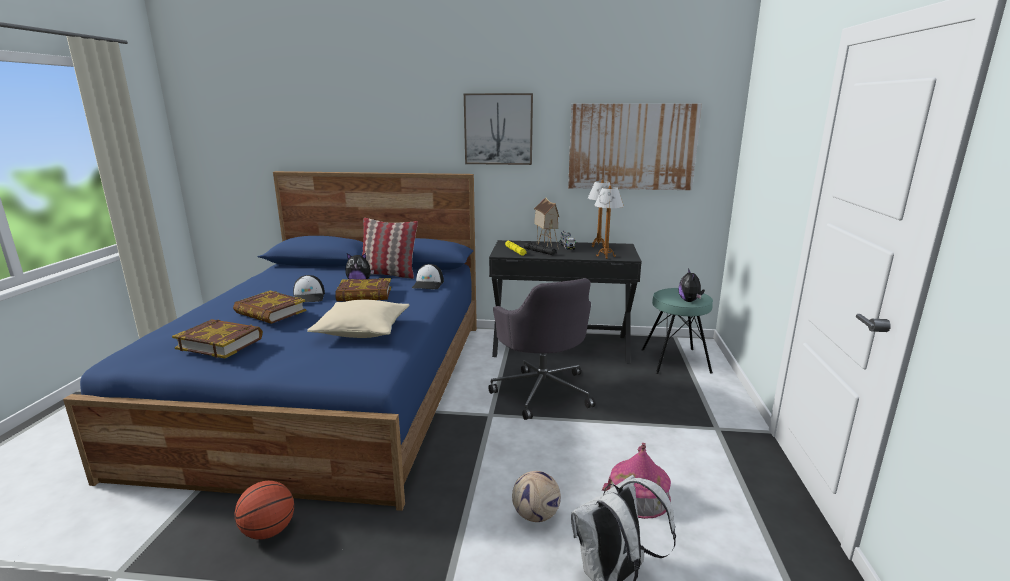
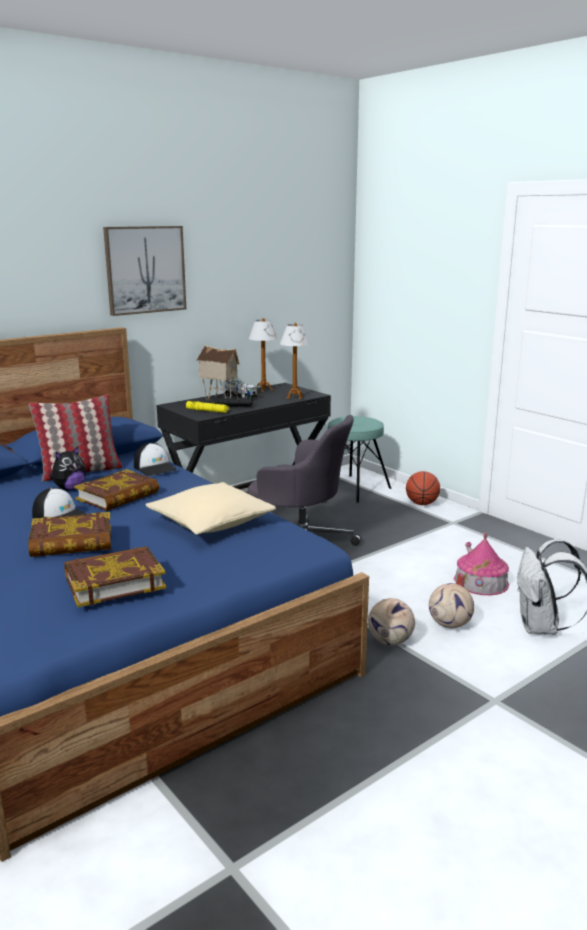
camera: 45 degrees left, 0 degrees up
basketball [235,481,294,540] -> basketball moved to [406,471,440,505]
picture [568,104,702,190] -> none
plush toy [678,268,705,302] -> none
none -> football [368,598,415,645]

